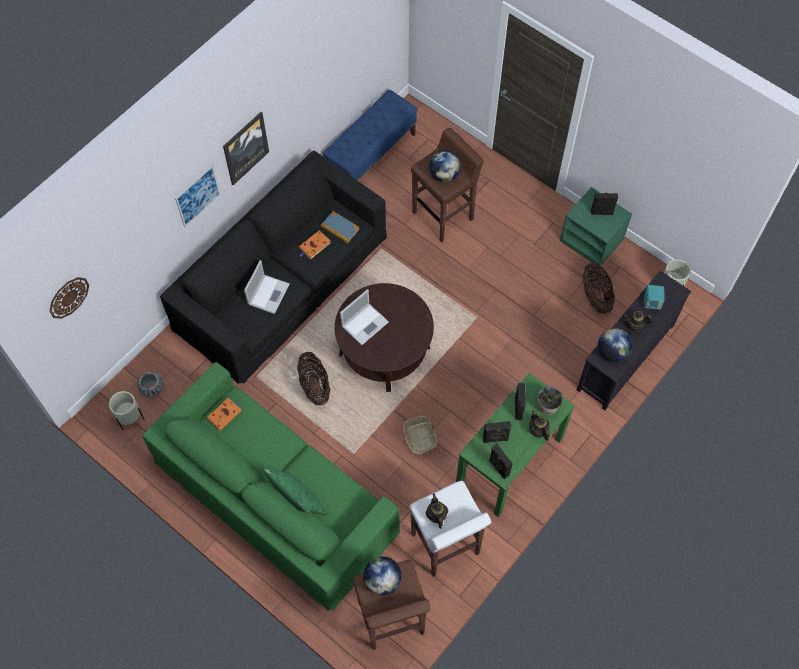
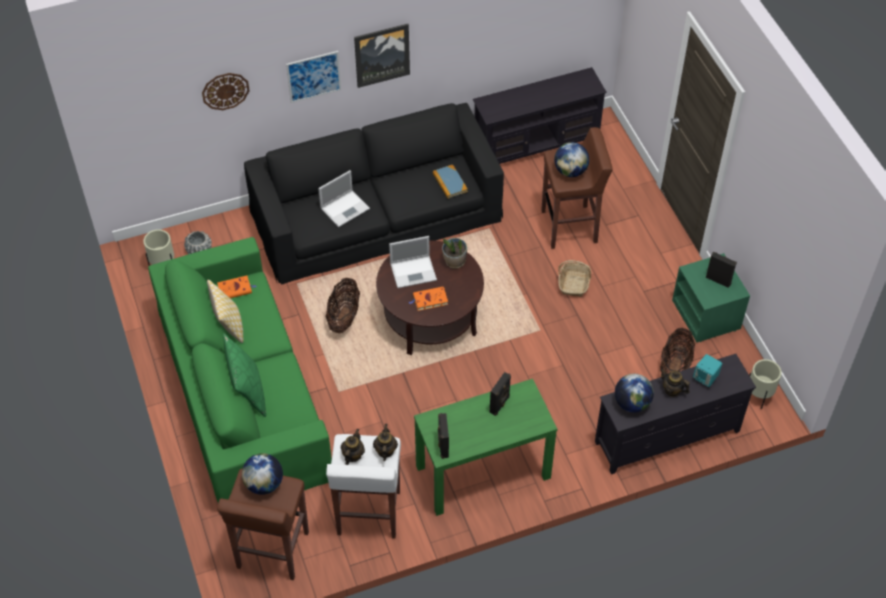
camera: 30 degrees right, 10 degrees down
wall clock [49,277,89,319] -> wall clock moved to [202,73,250,110]
orange book [299,231,330,259] -> orange book moved to [409,287,448,311]
blue bench [323,90,417,181] -> black tv stand [473,67,607,164]
basket [403,416,437,454] -> basket moved to [558,260,591,297]
black speaker [483,421,512,443] -> none
teapot [529,410,550,441] -> teapot moved to [373,424,398,461]
potted plant [537,387,564,415] -> potted plant moved to [442,238,467,268]
none -> pillow [207,280,244,343]

